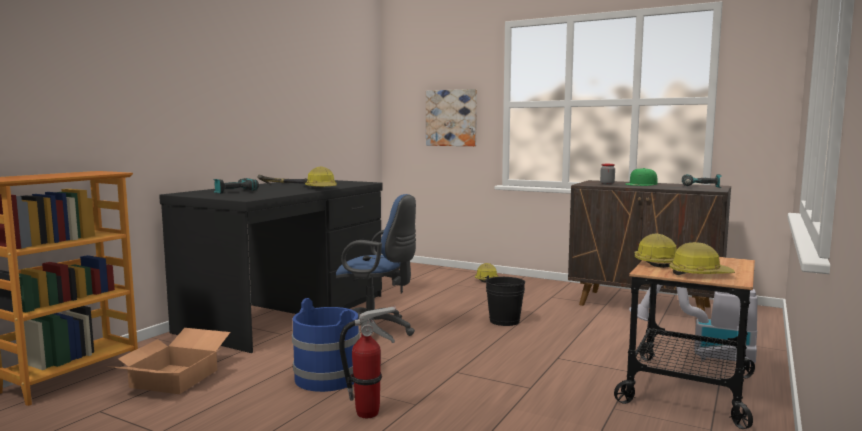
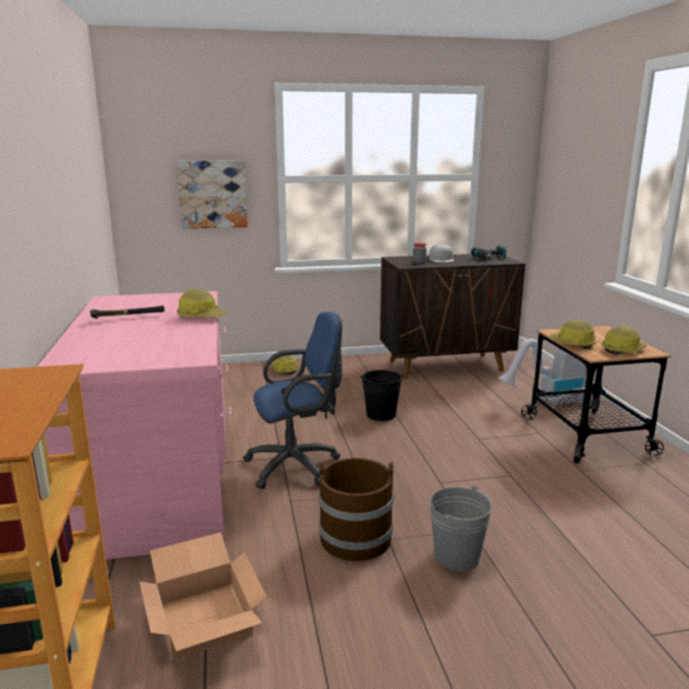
camera: 40 degrees left, 10 degrees up
black desk [159,180,383,353] -> pink desk [37,291,231,559]
power drill [213,178,259,194] -> none
blue bucket [292,298,360,392] -> brown bucket [319,458,394,561]
fire extinguisher [339,306,396,418] -> grey bucket [430,485,492,571]
green cap [625,168,657,186] -> white cap [429,244,454,262]

